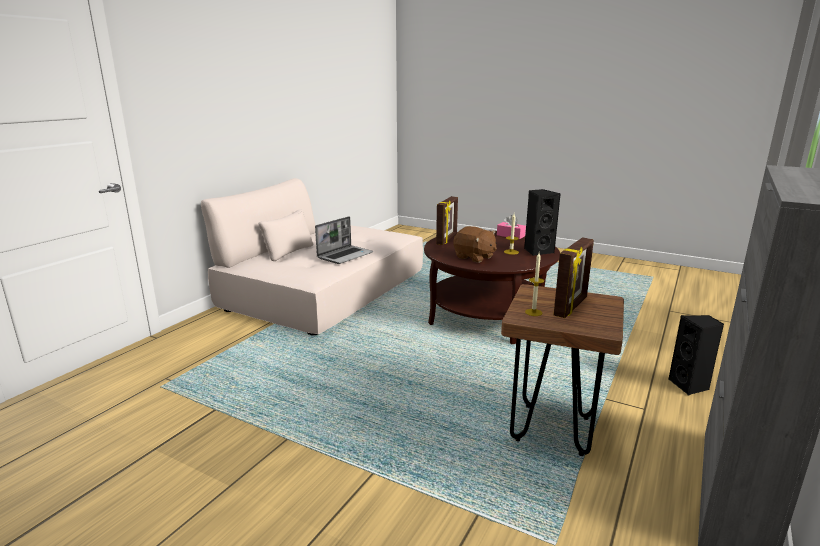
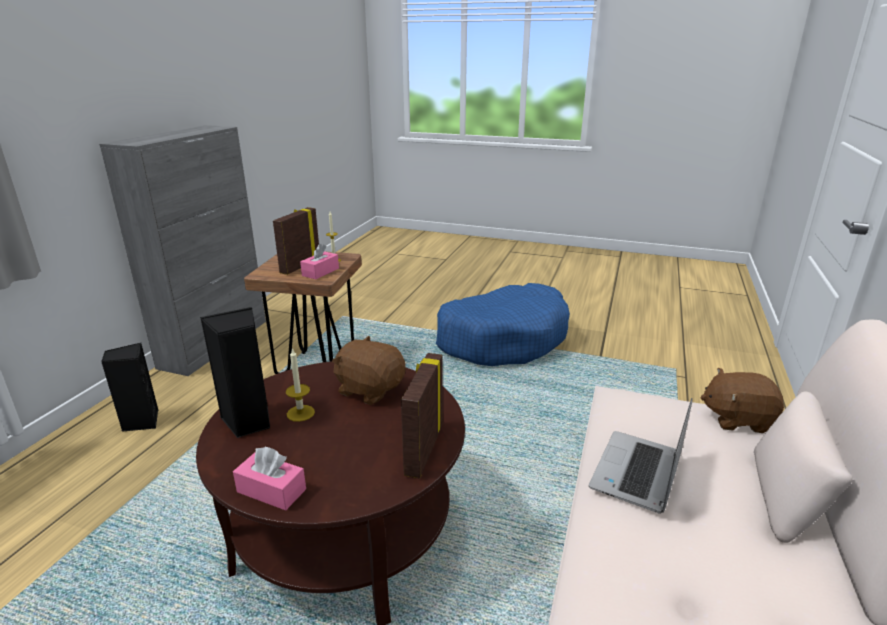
camera: 170 degrees right, 5 degrees up
none -> pink tissue box [300,244,339,279]
none -> blue dog bed [436,283,570,366]
none -> brown plush toy [701,368,784,433]

